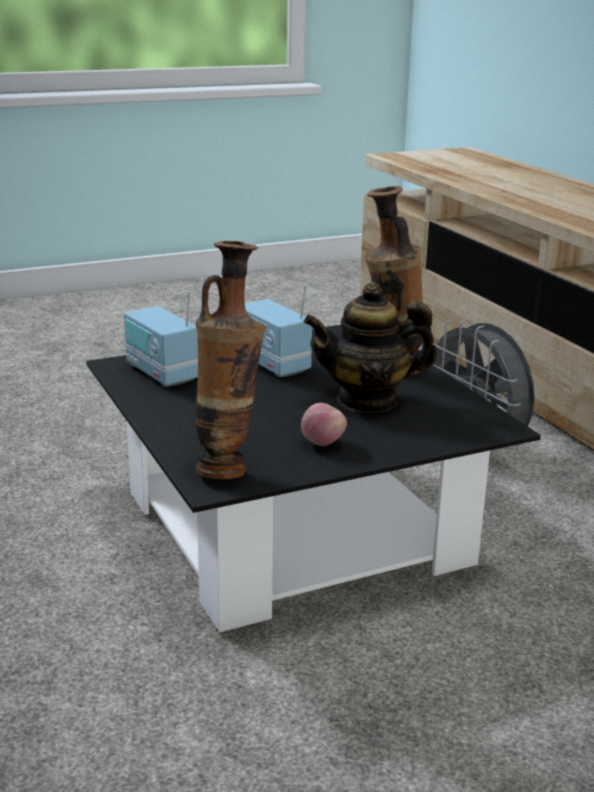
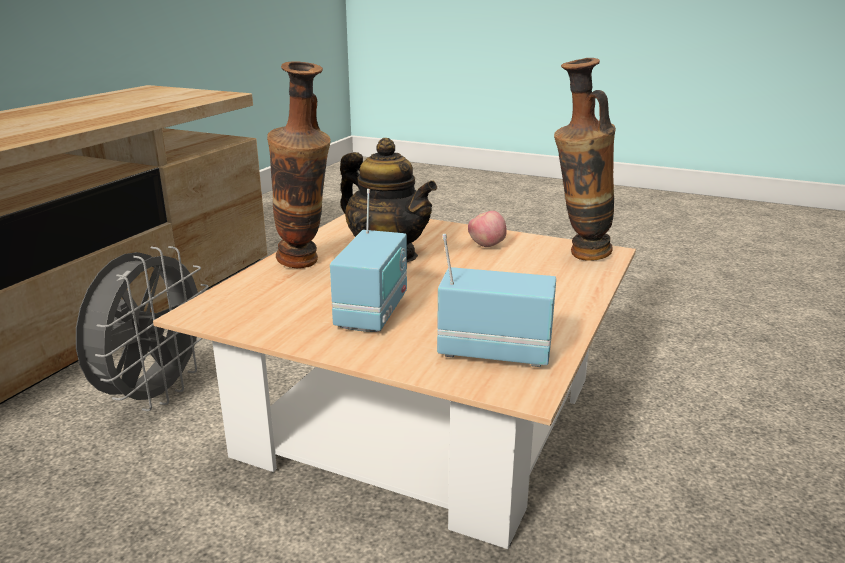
camera: 130 degrees left, 0 degrees up
black coffee table [86,325,541,633] -> beige coffee table [153,214,636,549]
radio [124,291,198,387] -> radio turned 90 degrees counterclockwise [437,234,556,367]

